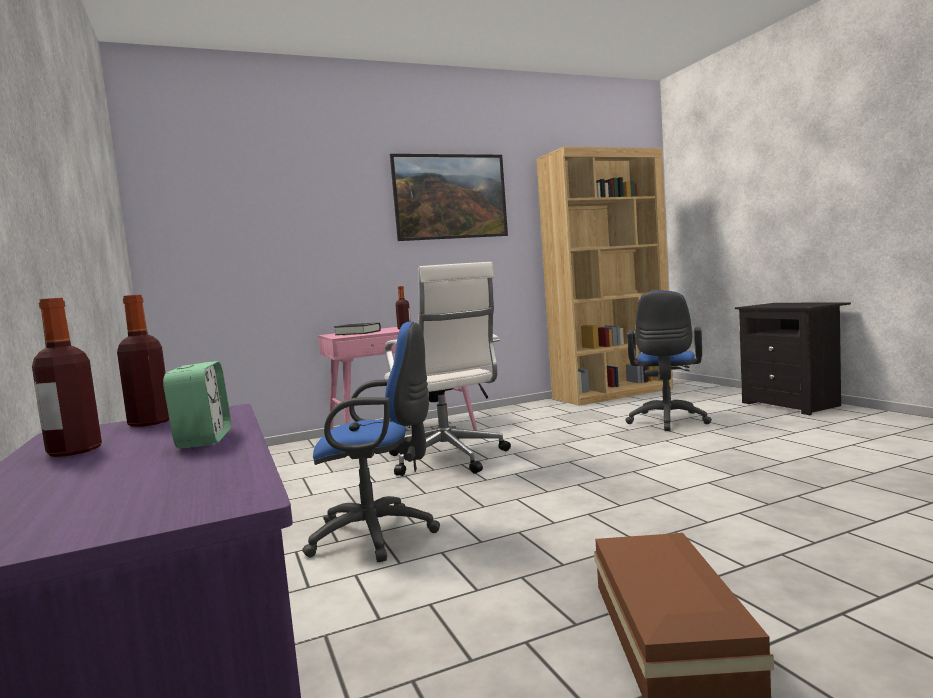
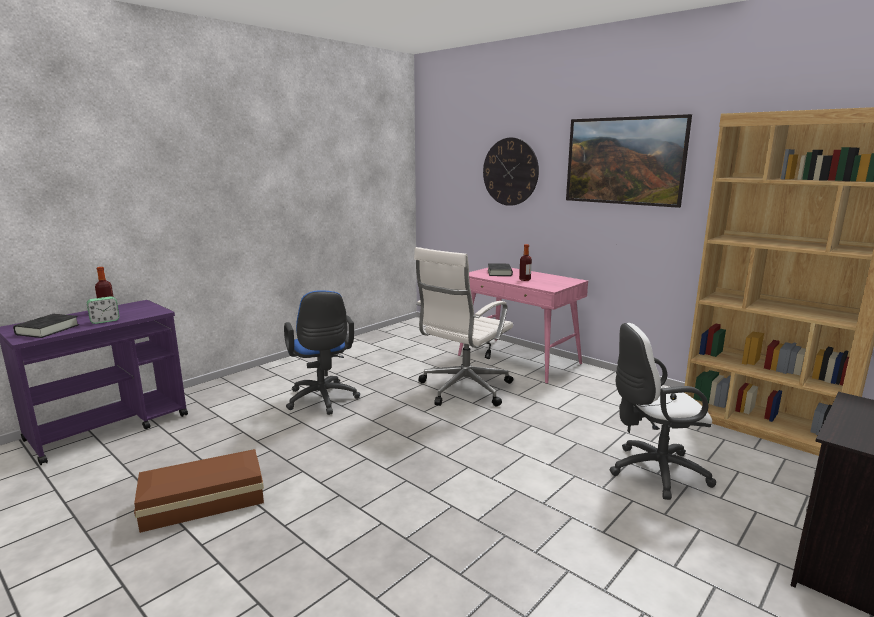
camera: 65 degrees right, 10 degrees up
bottle [117,295,169,427] -> none
blue office chair [625,290,712,431] -> white office chair [609,323,716,500]
none -> black book [13,314,79,338]
none -> wall clock [483,138,539,206]

